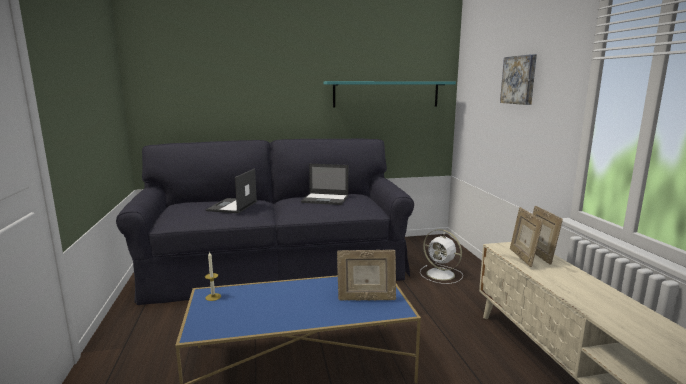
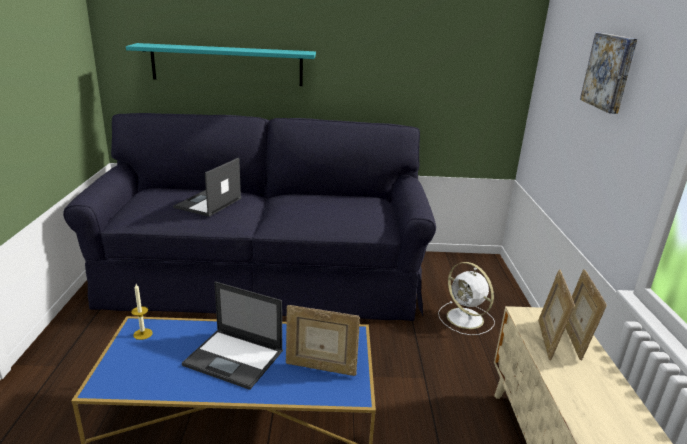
camera: 10 degrees right, 10 degrees up
laptop [301,164,348,205] -> laptop moved to [182,282,283,390]
turquoise shelf [323,81,456,108] -> turquoise shelf moved to [126,43,316,86]

